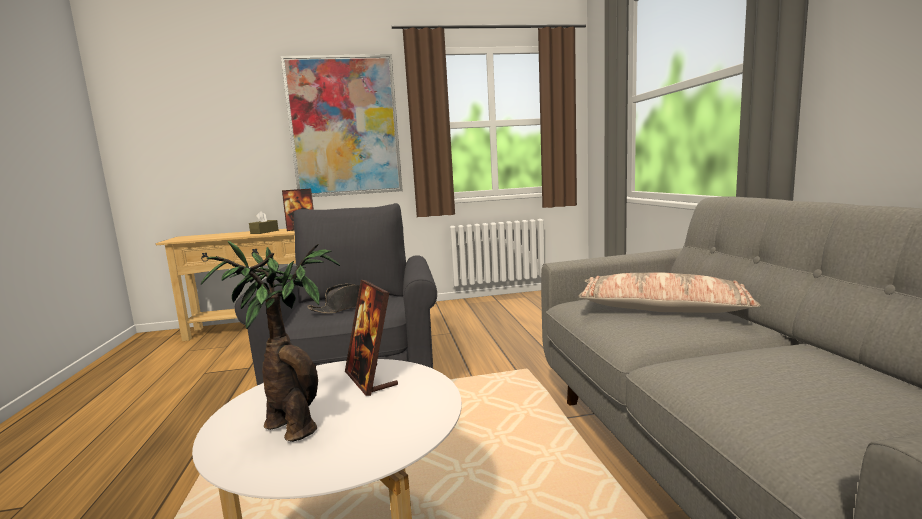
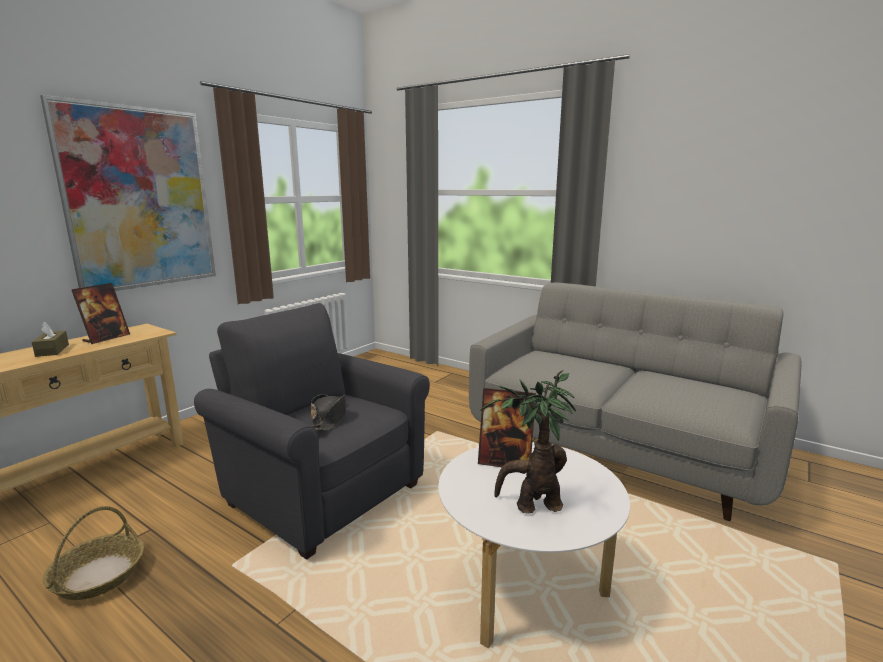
camera: 45 degrees left, 5 degrees up
pillow [578,272,760,313] -> none
none -> basket [43,506,144,600]

